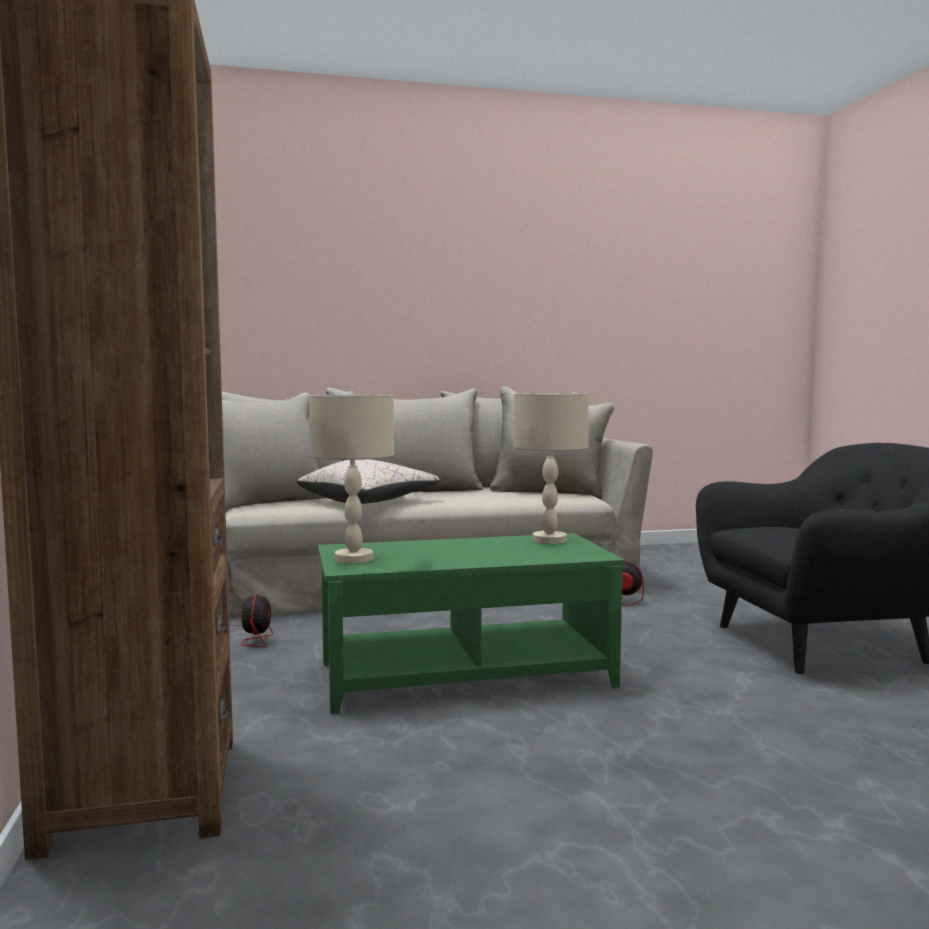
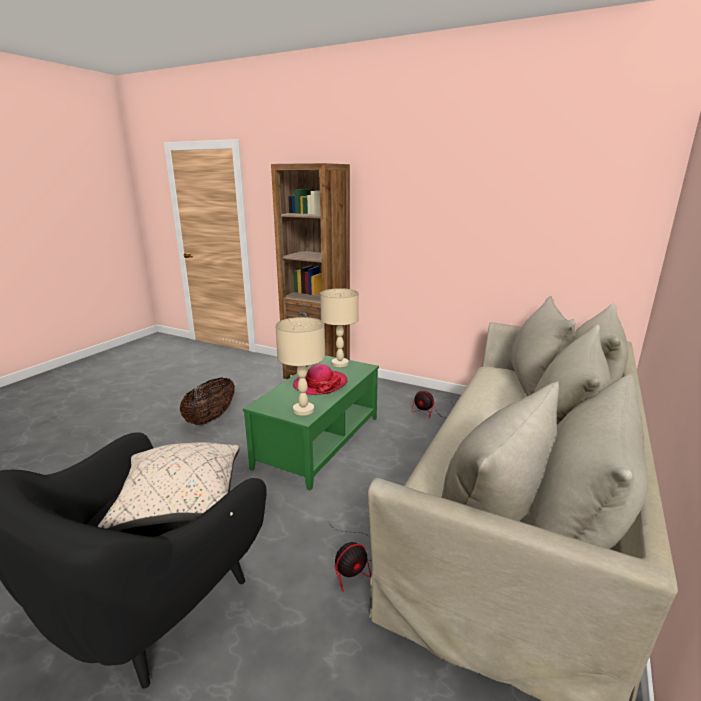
camera: 130 degrees right, 15 degrees up
beige pillow [297,459,440,504] -> beige pillow moved to [97,442,240,531]
none -> basket [180,377,235,425]
none -> hat [293,364,348,395]

